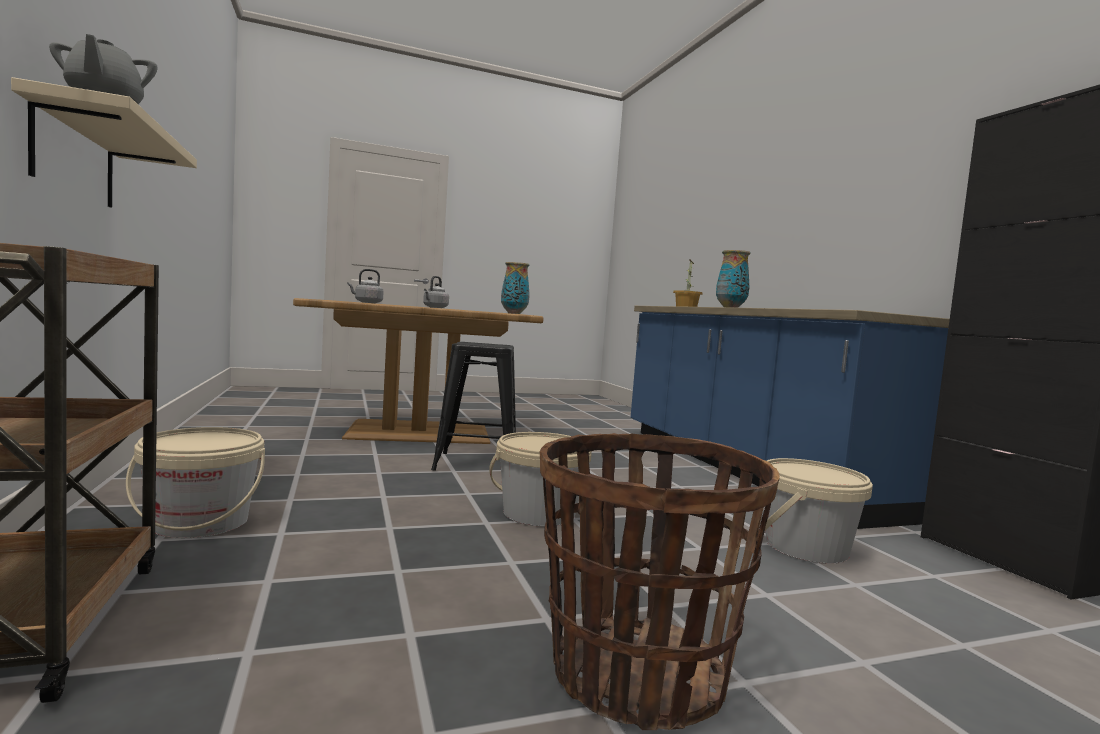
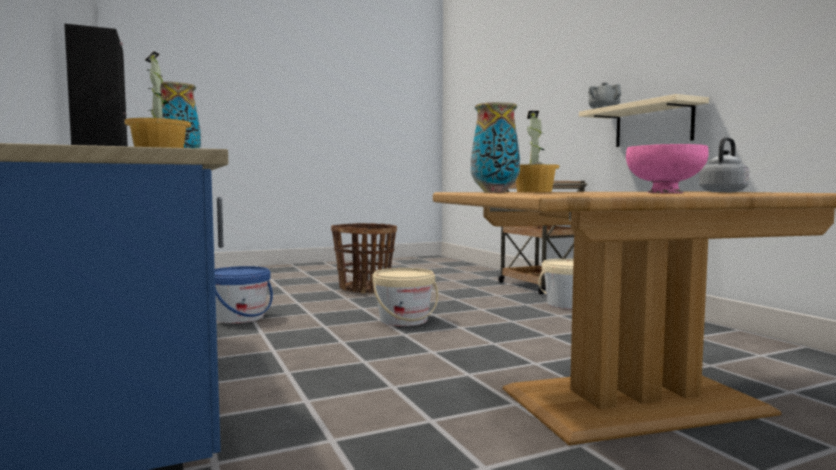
camera: 175 degrees right, 0 degrees up
grey kettle [423,276,449,308] -> pink bowl [626,144,709,193]
black stool [431,342,516,471] -> none
beige bucket [765,458,873,564] -> blue bucket [215,266,273,323]
none -> potted plant [516,111,559,192]

